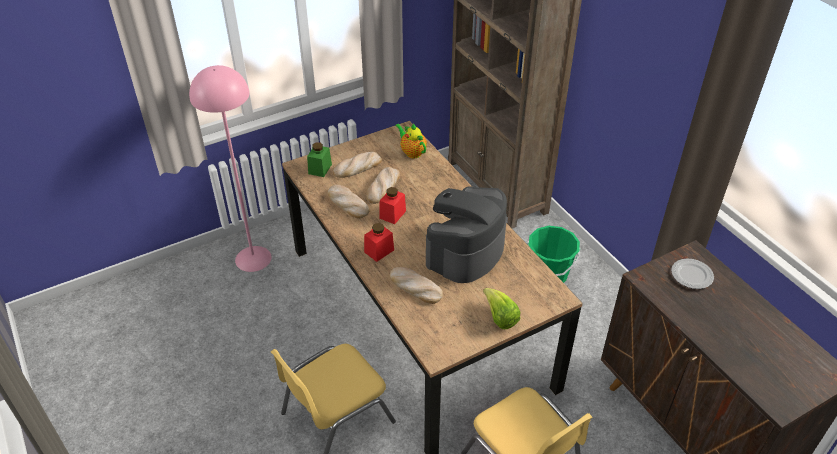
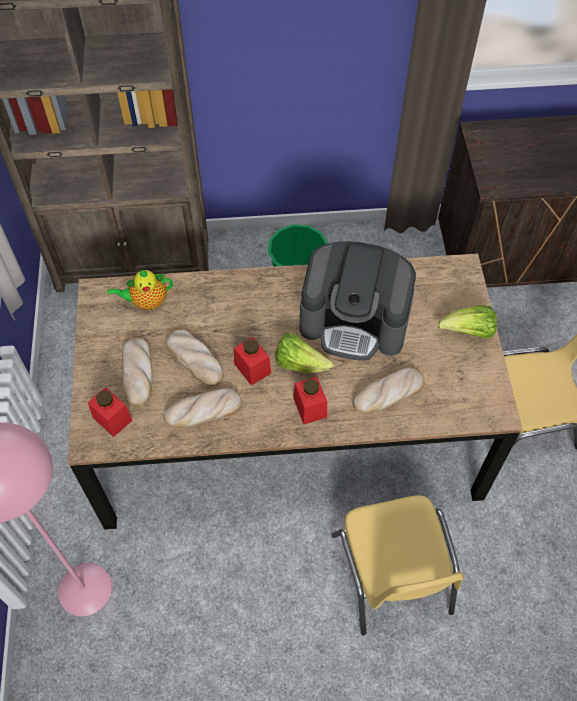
camera: 65 degrees left, 15 degrees up
green jar [307,142,332,177] -> red jar [88,387,132,437]
coffee machine [426,187,507,283] -> coffee machine turned 45 degrees counterclockwise [300,241,416,361]
plate [671,259,714,289] -> none
none -> lettuce [276,333,334,373]

